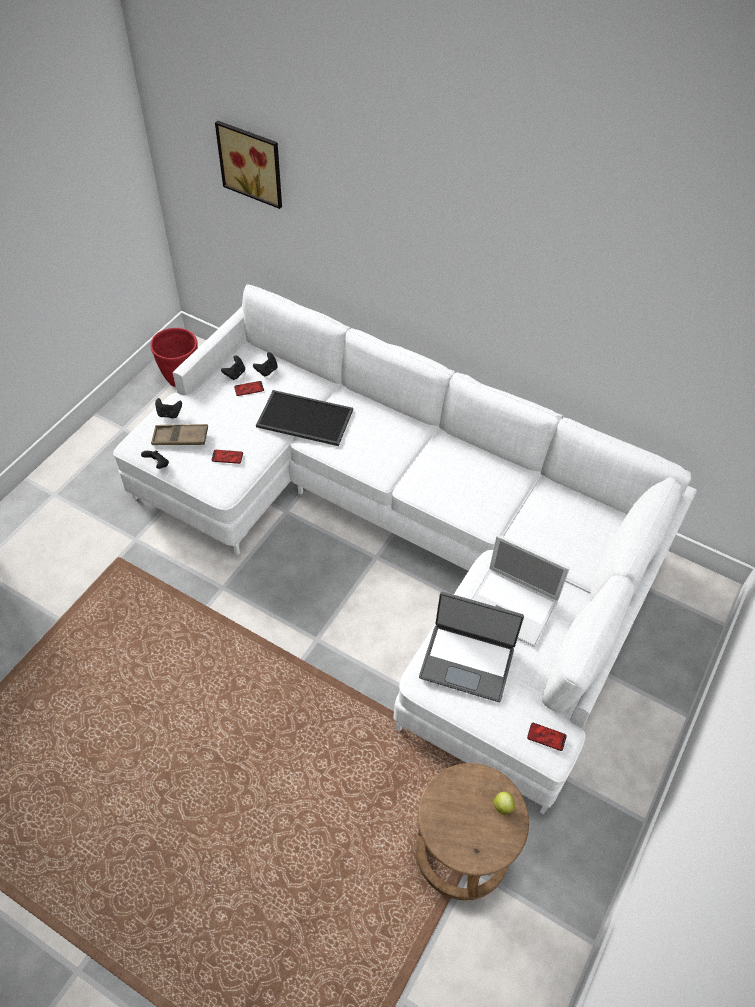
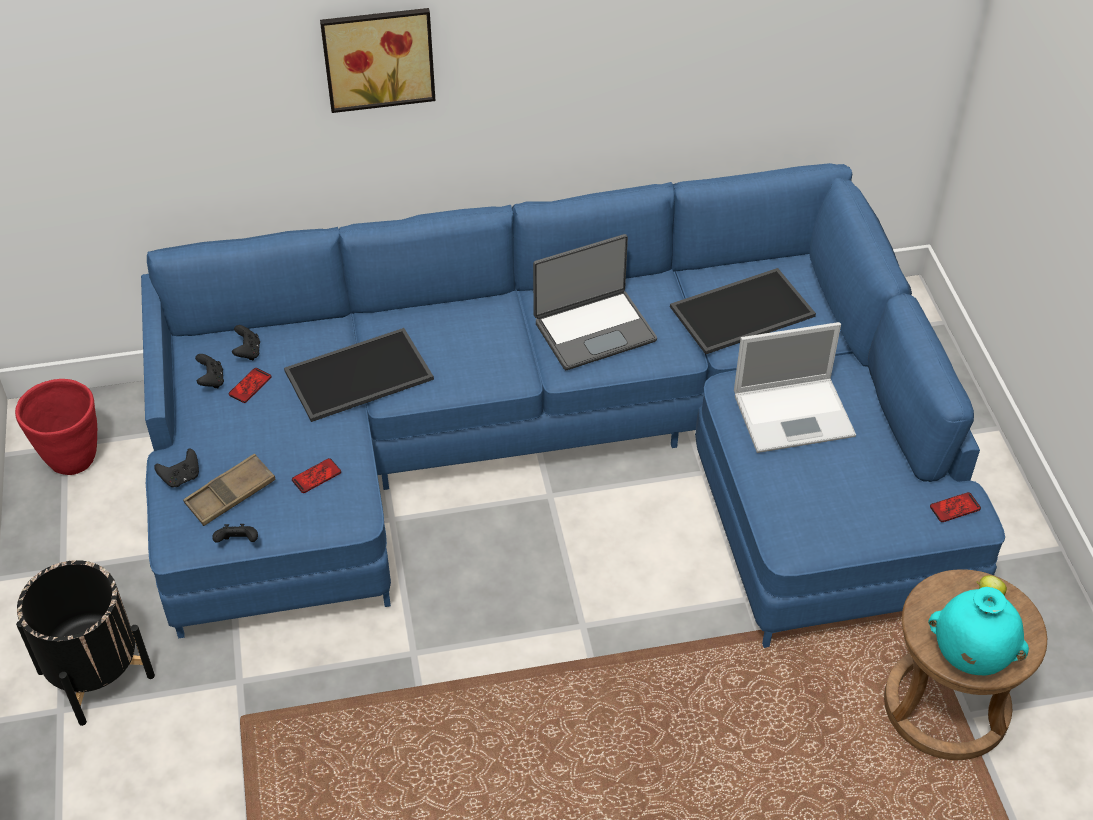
camera: 40 degrees left, 5 degrees down
white sofa [113,284,697,815] -> blue sofa [141,163,1005,648]
picture [215,121,282,209] -> picture moved to [320,8,436,113]
laptop [419,592,524,702] -> laptop moved to [533,234,657,370]
none -> black planter [16,560,155,726]
none -> tray [670,268,816,355]
none -> turquoise vase [928,587,1029,675]

